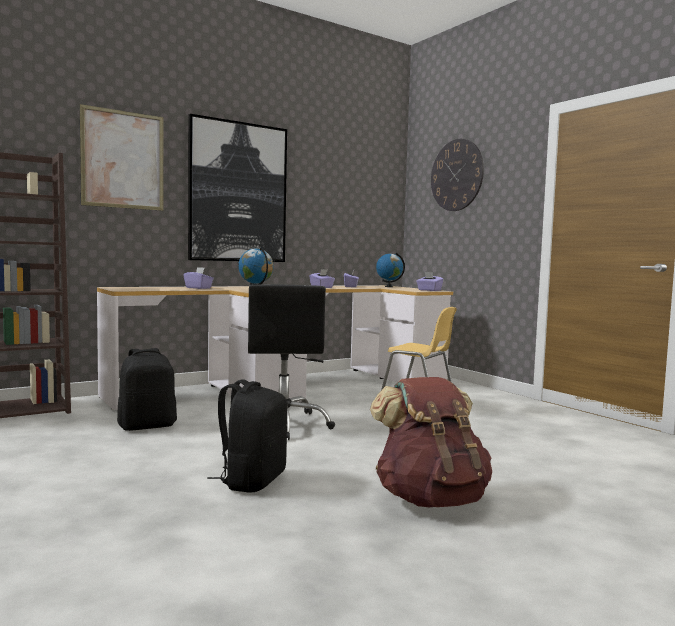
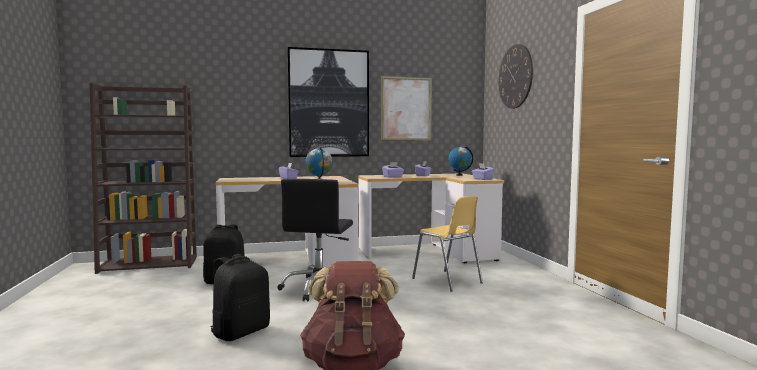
camera: 20 degrees right, 0 degrees up
picture [79,104,164,211] -> picture moved to [380,76,432,141]

